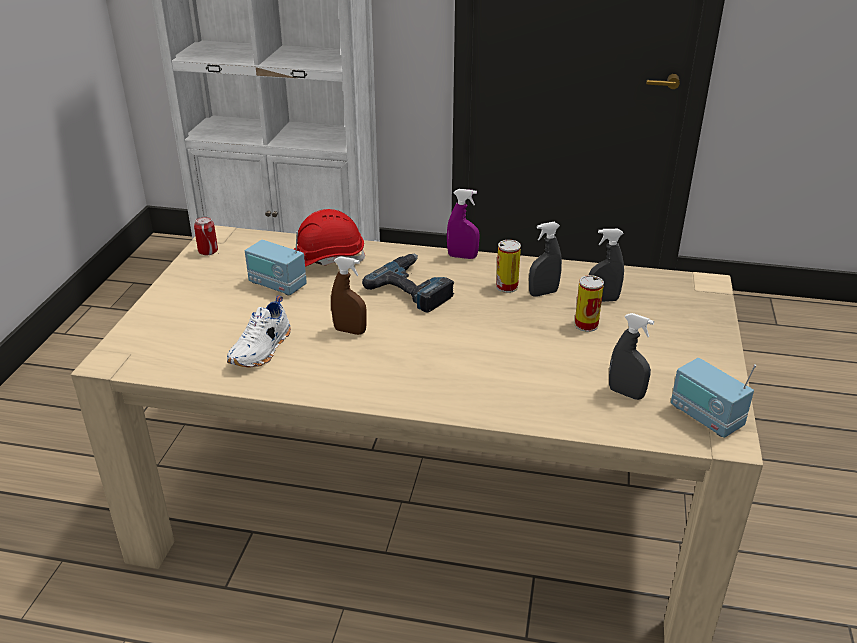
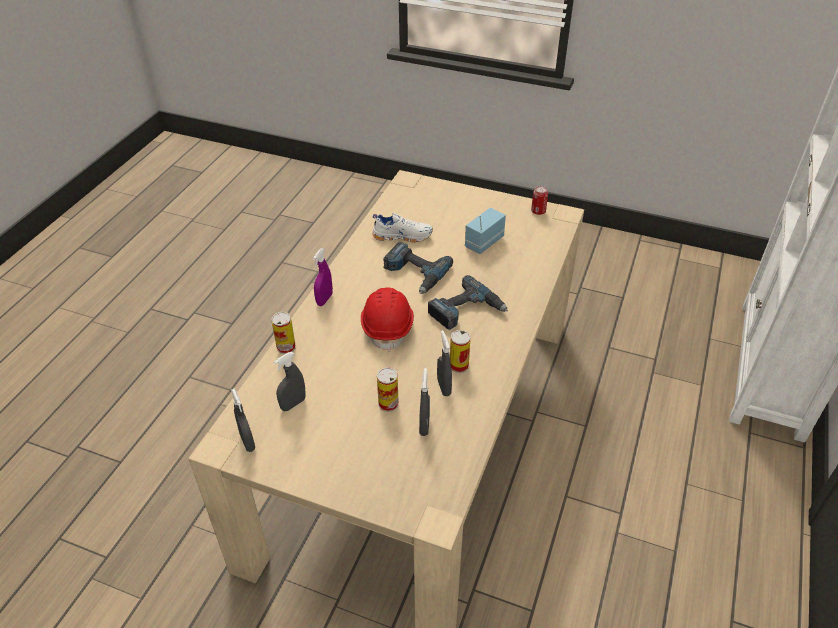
camera: 100 degrees right, 10 degrees up
white shoe [227,296,291,368] -> white shoe turned 150 degrees clockwise [372,213,433,242]
red hard hat [294,209,366,267] -> red hard hat moved to [361,288,414,352]
brown spray bottle [331,256,367,335] -> power drill [383,242,453,294]
purple spray bottle [447,189,480,259] -> purple spray bottle moved to [313,248,333,306]
radio [671,358,756,438] -> grey spray bottle [231,388,255,452]
none -> can [271,312,296,354]

